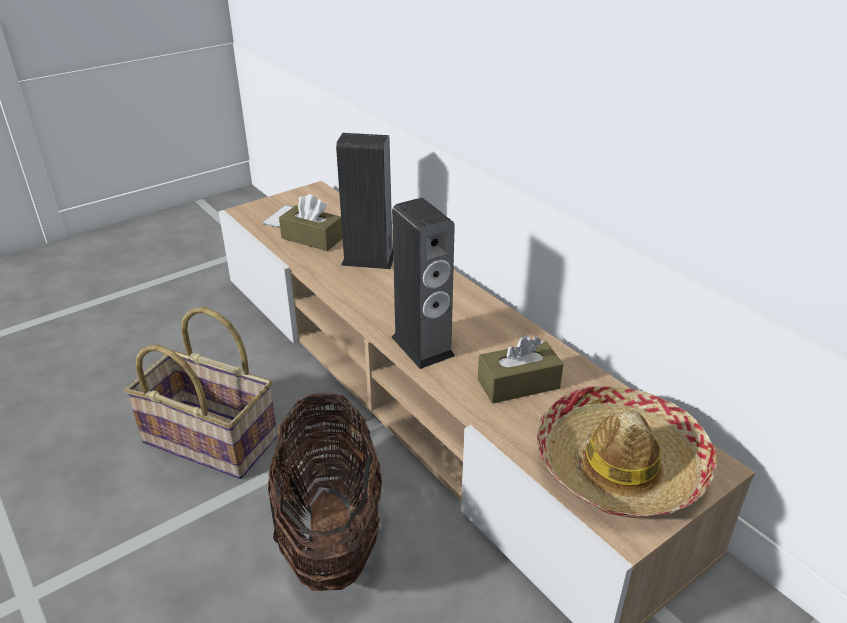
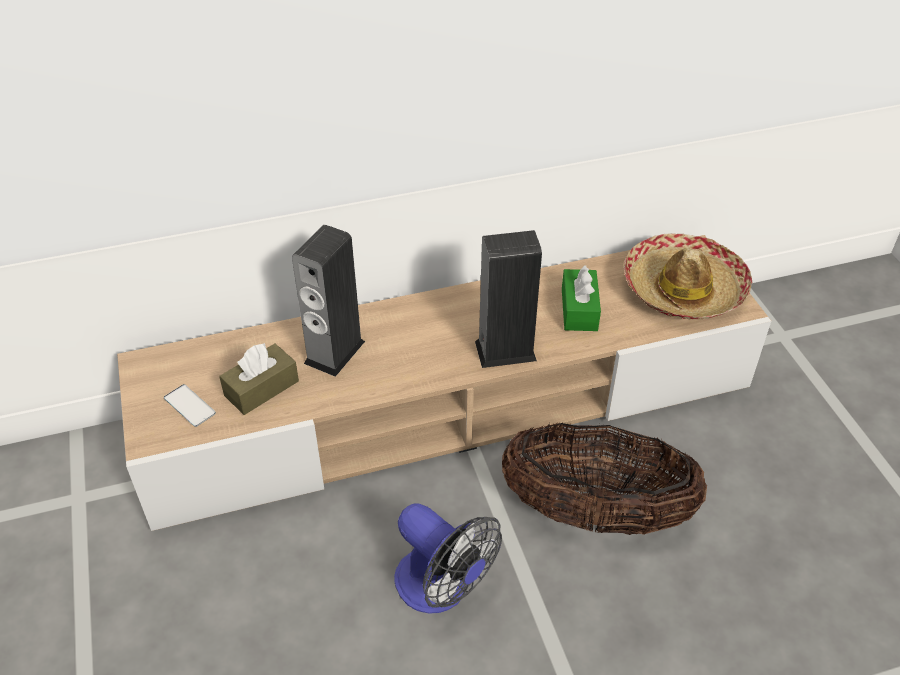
camera: 70 degrees left, 10 degrees up
basket [125,307,278,479] -> fan [394,503,502,614]
brown tissue box [478,335,563,404] -> green tissue box [562,265,601,331]

